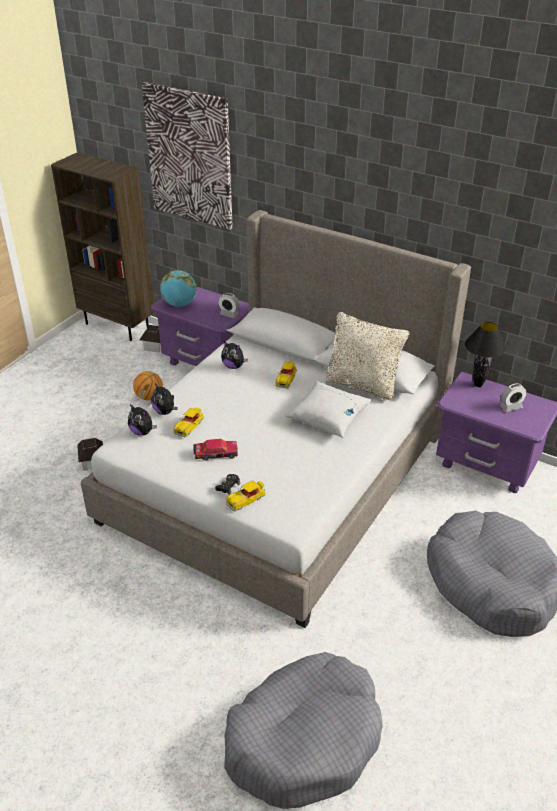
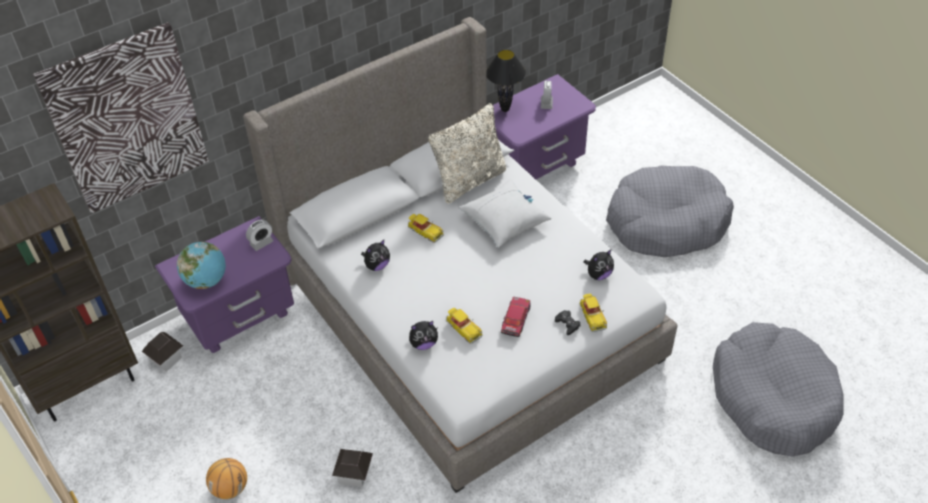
camera: 65 degrees left, 10 degrees up
plush toy [128,404,157,436] -> plush toy moved to [584,250,614,280]
basketball [133,371,163,400] -> basketball moved to [206,458,247,499]

